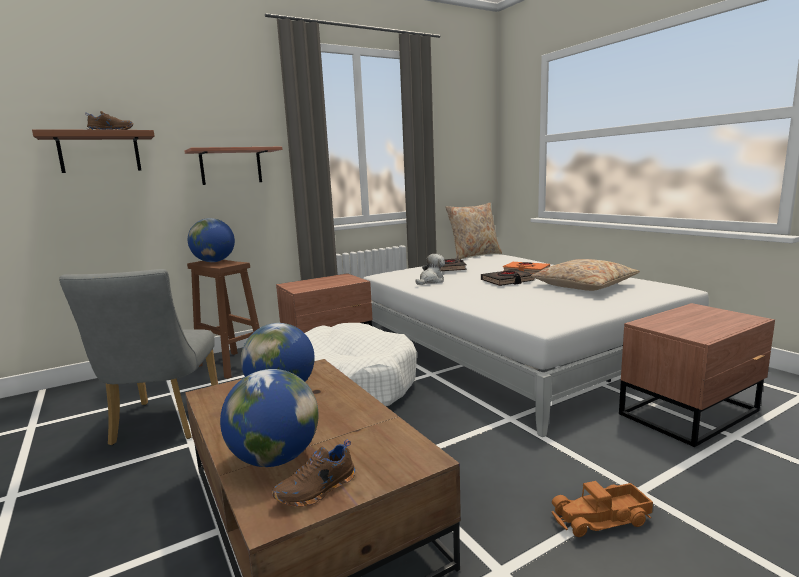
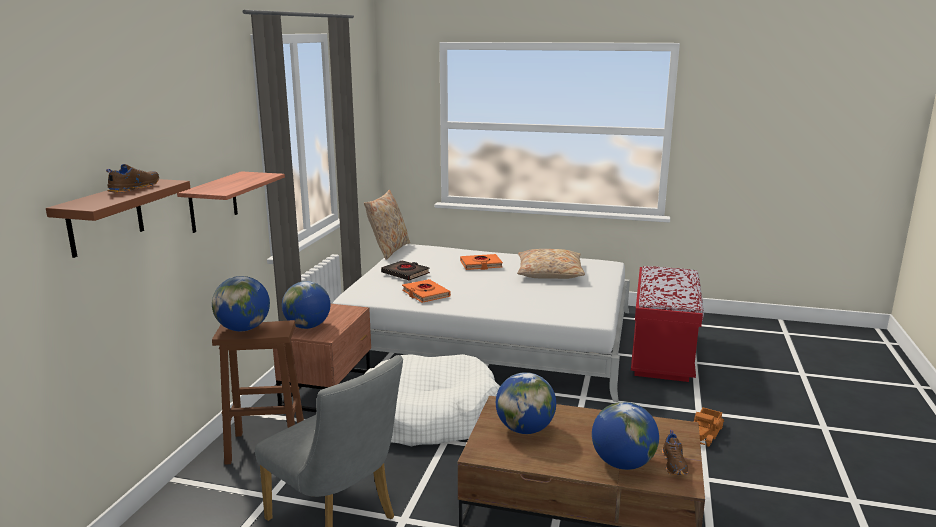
camera: 45 degrees left, 5 degrees up
plush toy [415,254,445,285] -> orange book [402,279,451,303]
black book [481,269,535,286] -> none
brown nightstand [619,303,775,447] -> red bench [631,266,704,382]
none -> globe [282,281,330,329]

